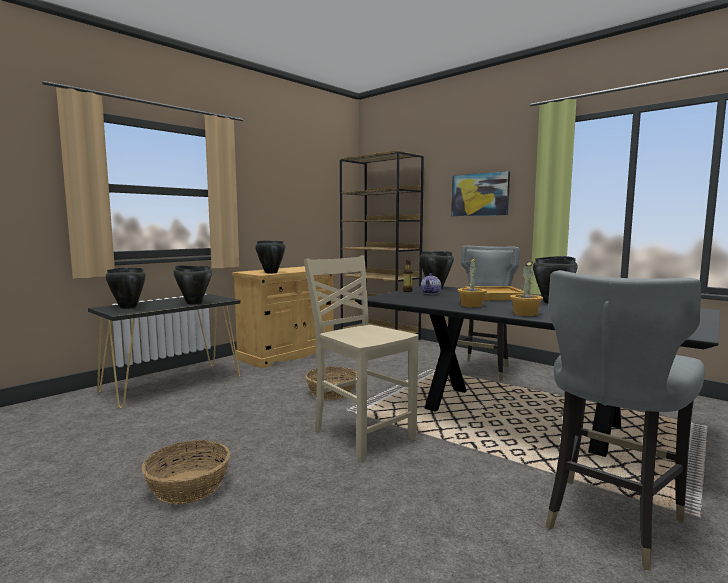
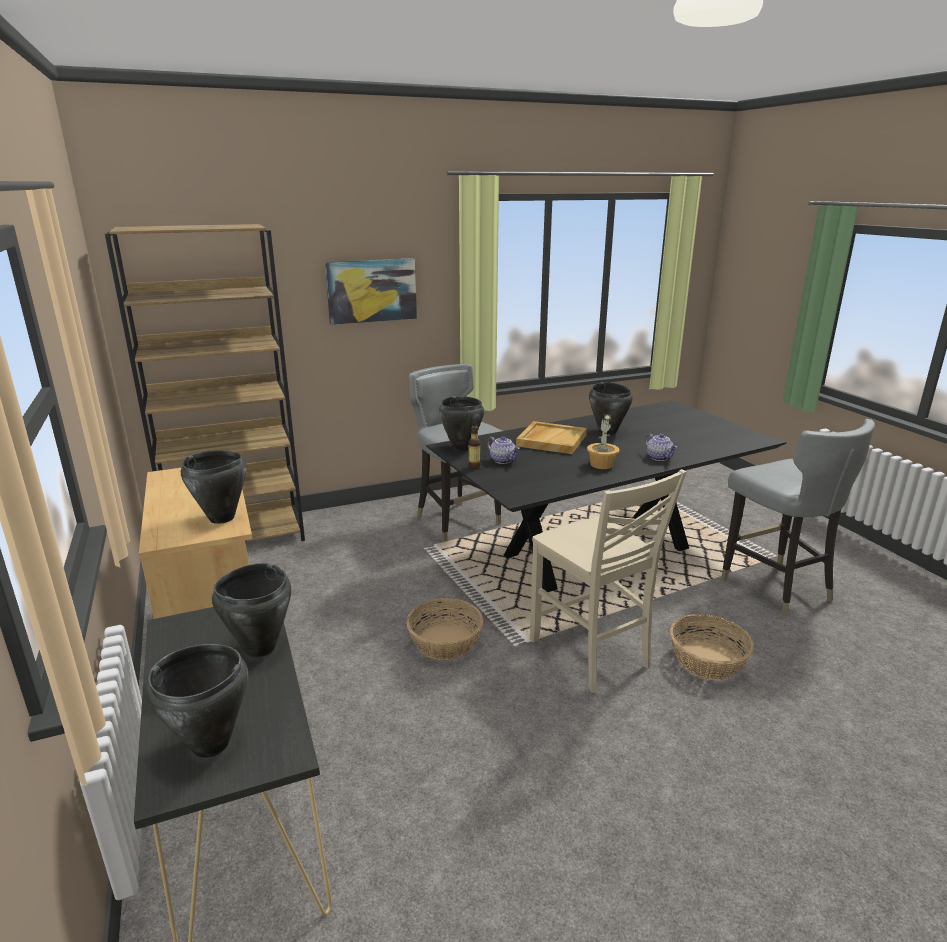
camera: 65 degrees left, 15 degrees up
basket [142,440,230,504] -> basket moved to [670,614,754,680]
beige chair [304,256,419,463] -> beige chair turned 105 degrees counterclockwise [530,469,686,693]
potted plant [510,261,543,316] -> teapot [645,433,677,461]

